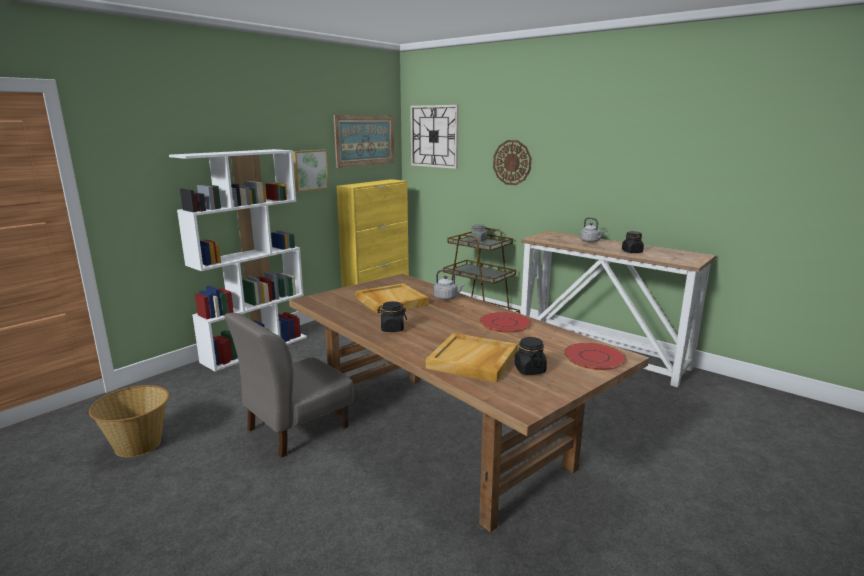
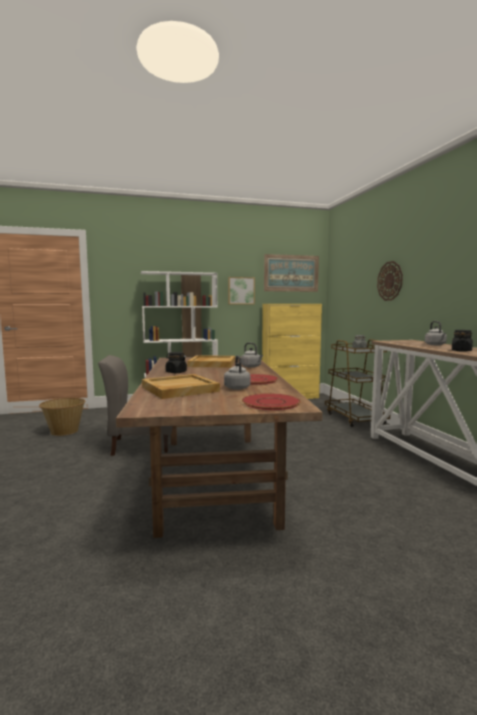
camera: 35 degrees right, 10 degrees down
wall clock [410,105,459,169] -> none
black jar [514,337,547,375] -> none
none -> grey kettle [224,355,251,390]

